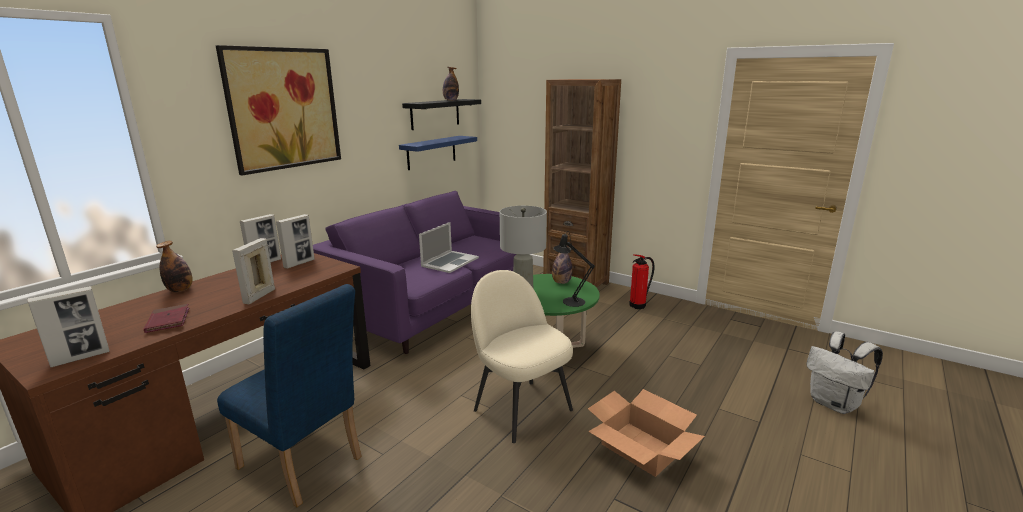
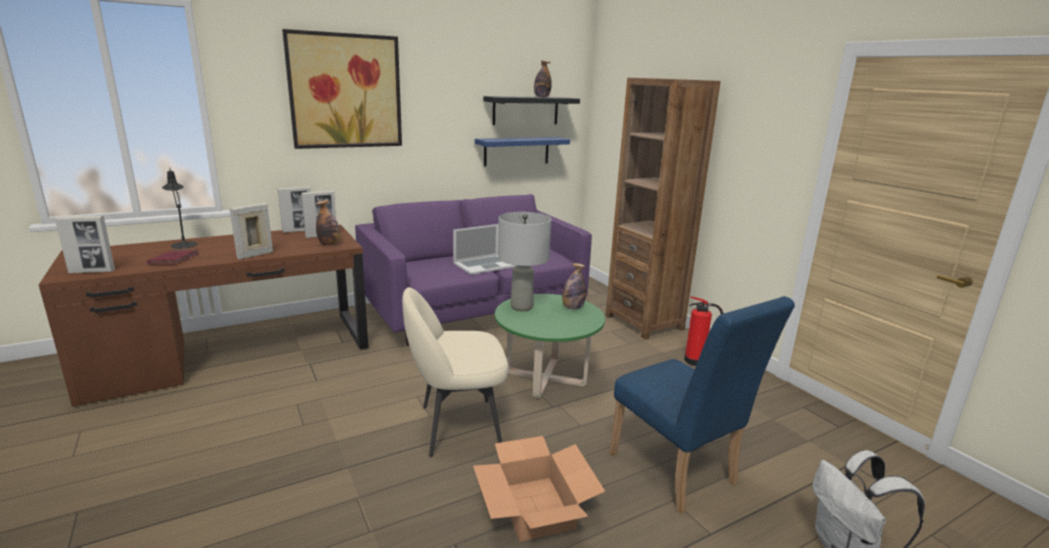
camera: 25 degrees right, 0 degrees up
bottle [156,241,193,292] -> bottle moved to [316,200,340,246]
blue chair [217,284,362,507] -> blue chair moved to [609,296,795,513]
beige chair [471,270,573,443] -> beige chair turned 90 degrees counterclockwise [402,287,509,457]
black table lamp [553,231,595,307] -> black table lamp moved to [162,169,198,249]

